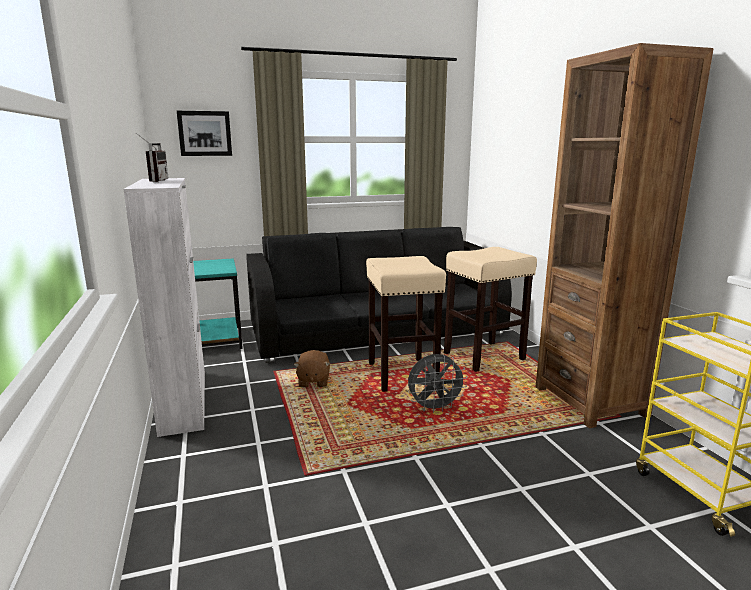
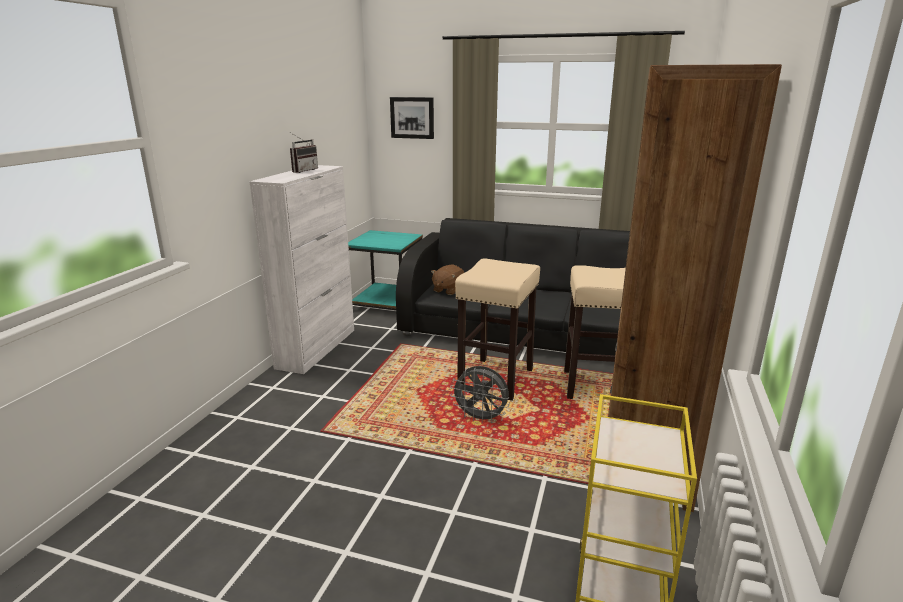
camera: 35 degrees right, 5 degrees up
brown plush toy [294,350,330,387] -> brown plush toy moved to [431,265,464,295]

